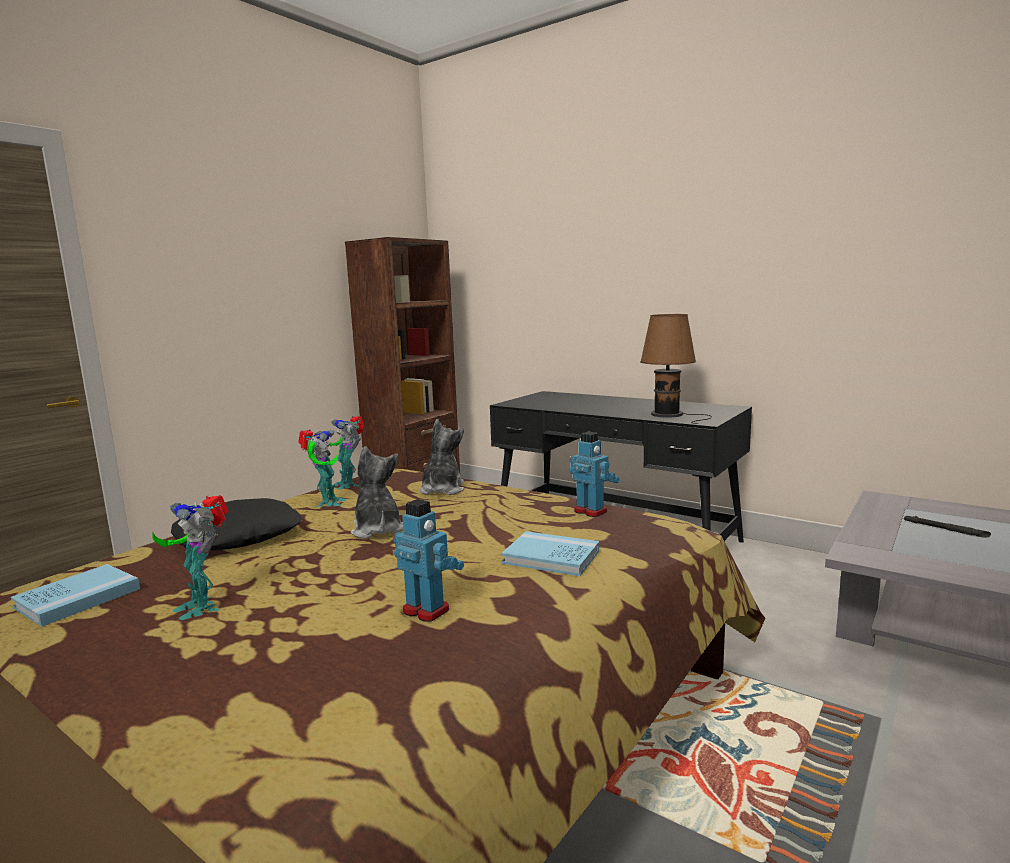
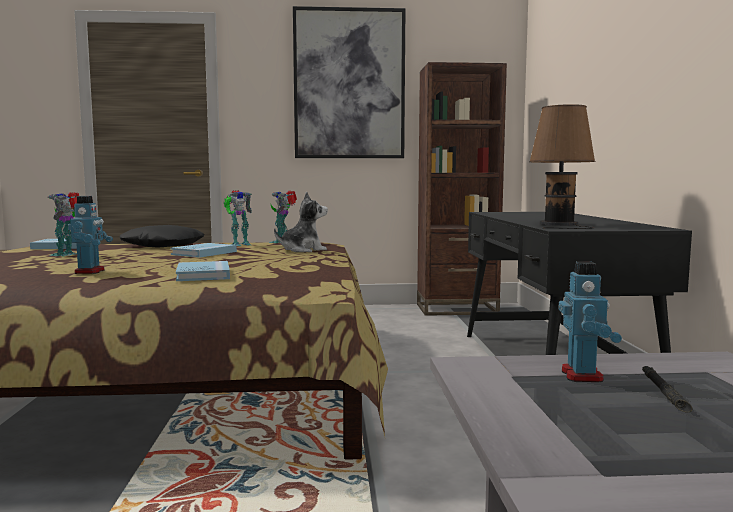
camera: 50 degrees right, 5 degrees down
plush toy [351,446,403,539] -> blue book [170,243,237,258]
toy robot [570,432,619,517] -> toy robot moved to [559,261,622,382]
none -> picture [293,6,405,158]

